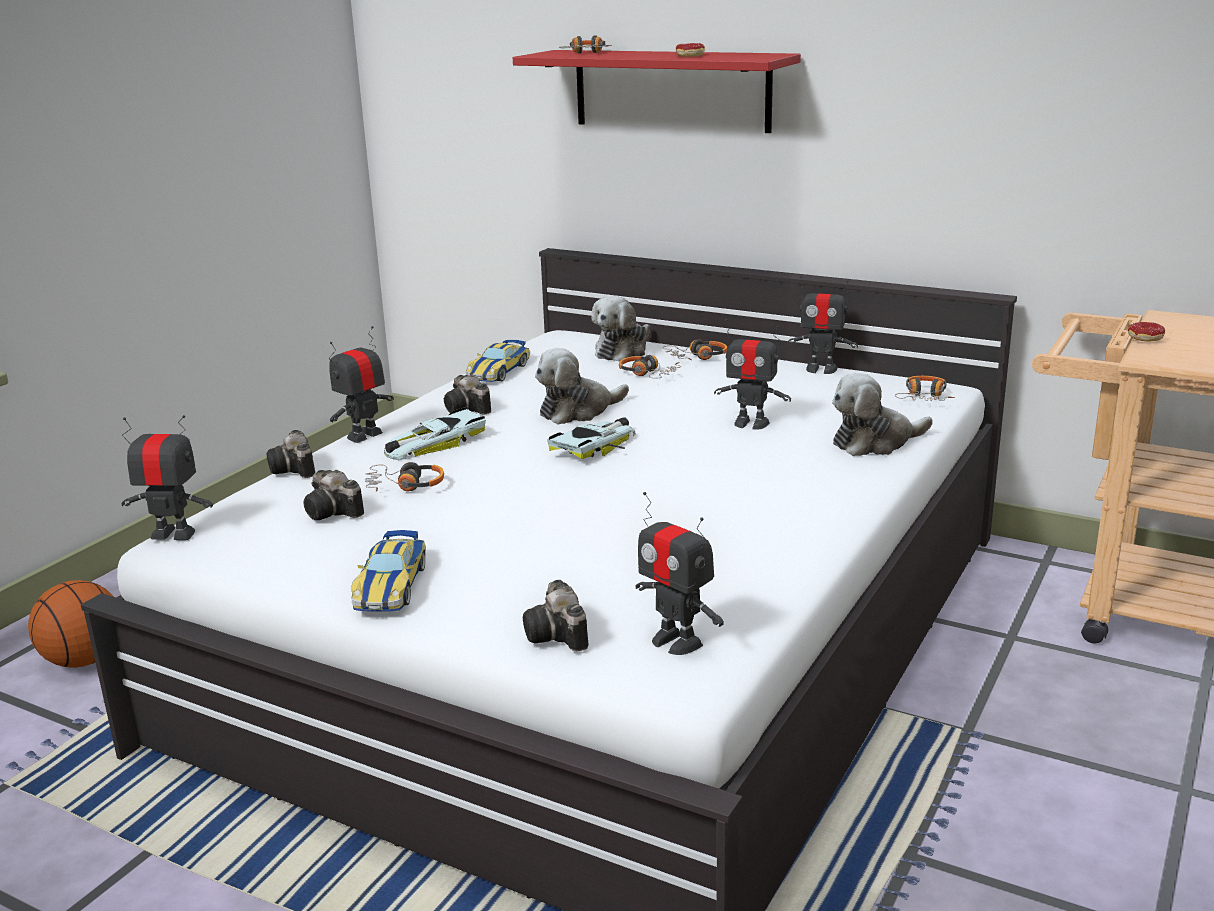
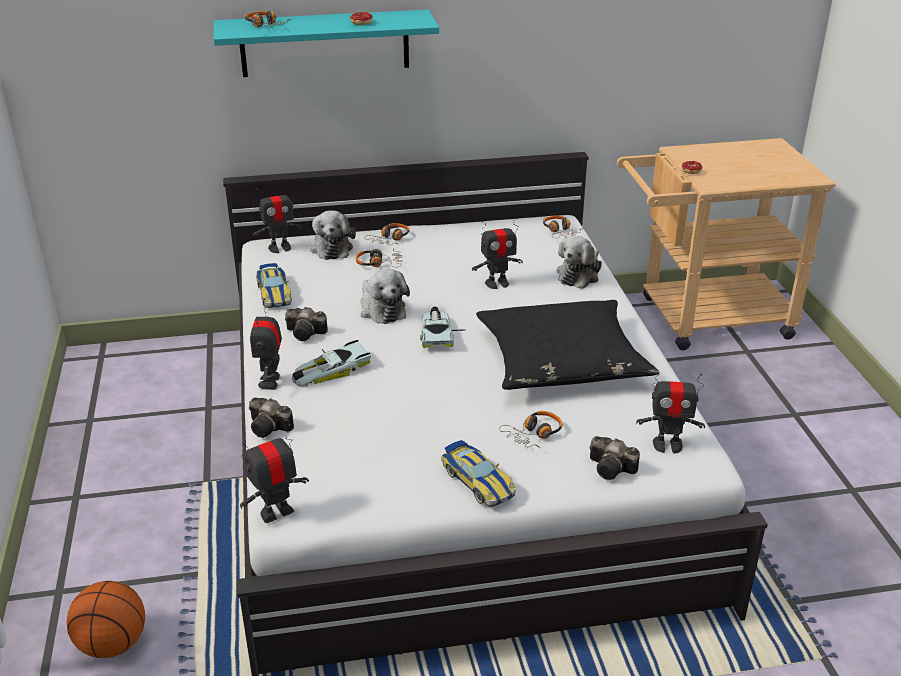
camera: 40 degrees left, 10 degrees up
camera [303,470,364,520] -> none
headphones [365,462,444,492] -> headphones moved to [499,411,562,448]
toy car [384,407,486,460] -> toy car turned 45 degrees clockwise [292,340,371,387]
red shelf [513,50,801,133] -> turquoise shelf [214,10,439,77]
plush toy [535,348,629,425] -> plush toy turned 45 degrees counterclockwise [361,269,410,324]
toy robot [788,276,858,374] -> toy robot moved to [253,184,303,253]
none -> black pillow [476,300,659,390]

